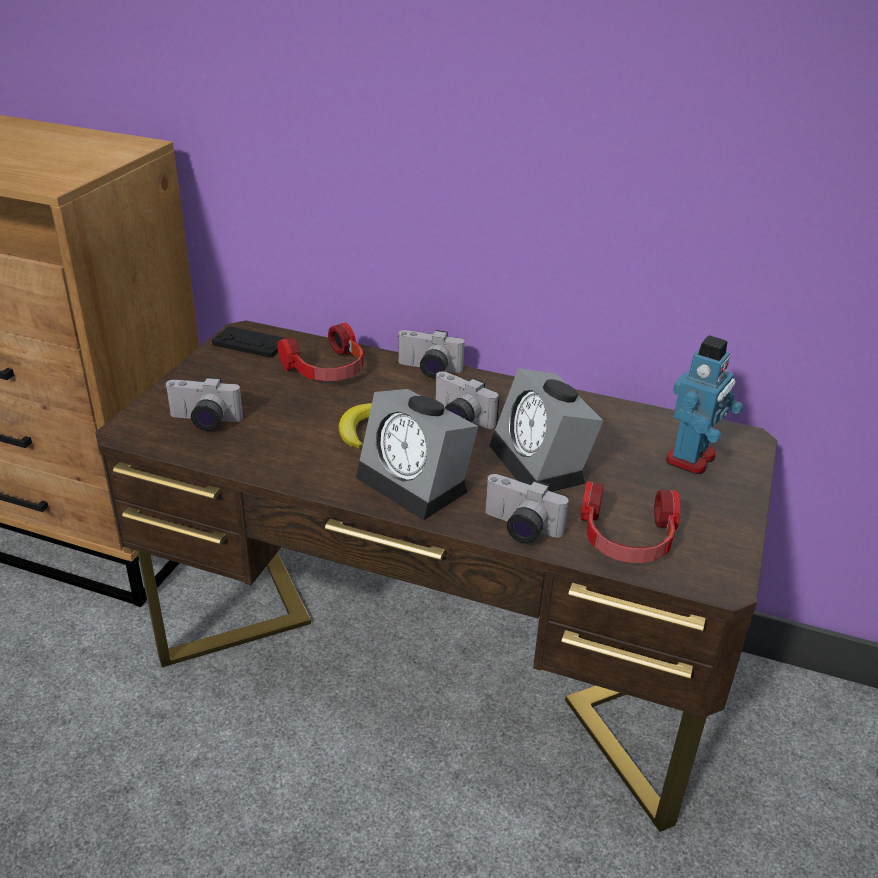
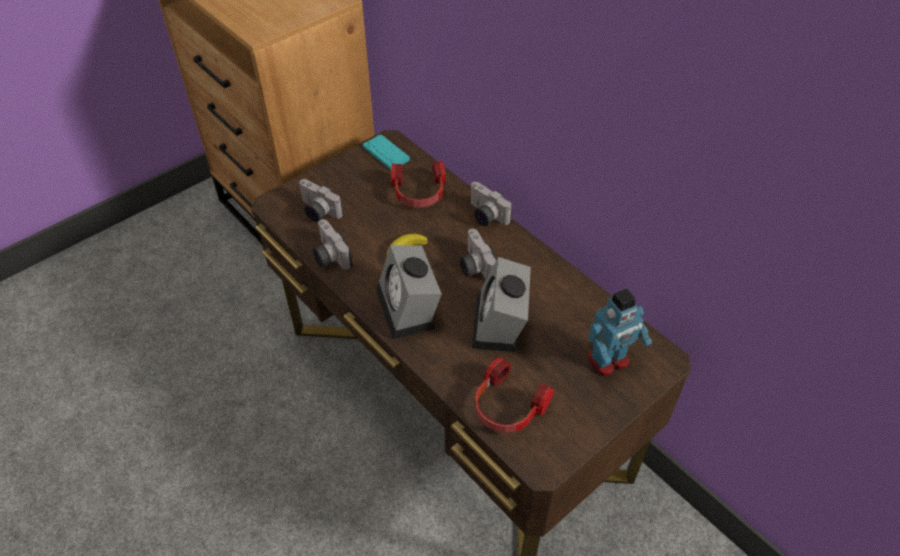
camera: 30 degrees right, 15 degrees up
black game controller [212,326,286,358] -> turquoise game controller [363,135,410,170]
camera [485,474,569,544] -> camera moved to [313,219,353,270]

